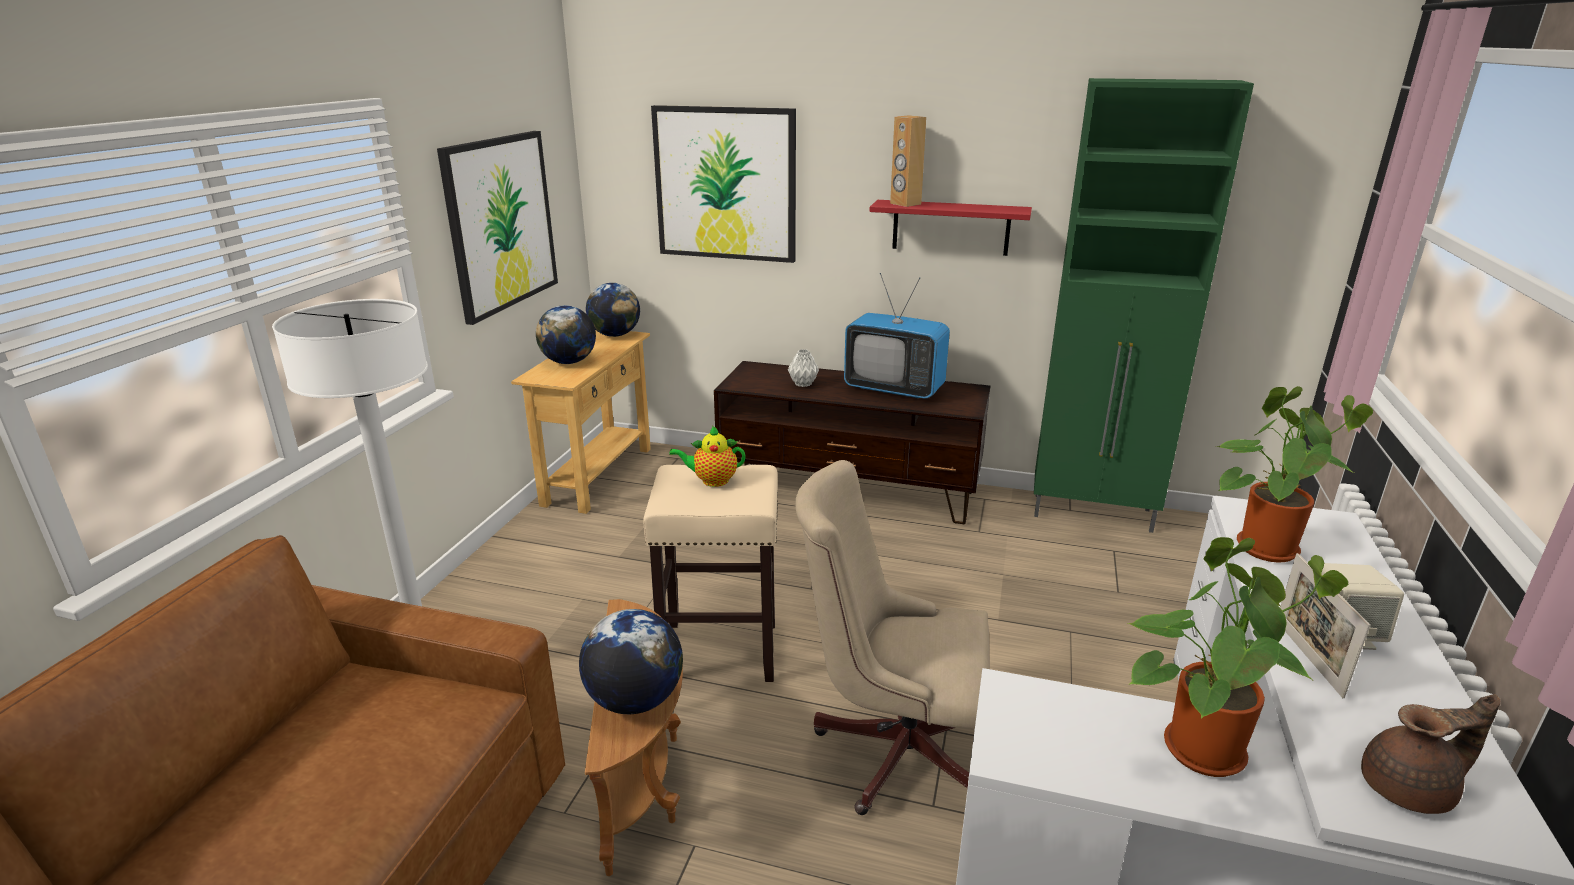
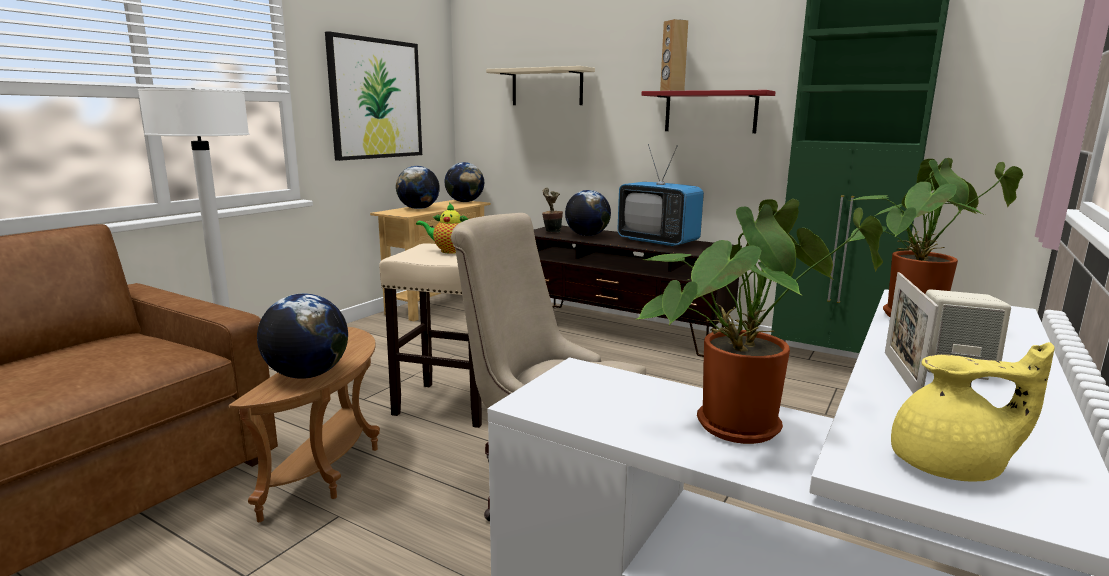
camera: 15 degrees right, 10 degrees down
picture [651,105,796,263] -> beige shelf [486,66,595,105]
grey vase [788,349,819,387] -> globe [565,190,611,236]
brown teapot [1361,694,1500,814] -> yellow teapot [891,342,1054,482]
none -> potted plant [542,188,563,233]

